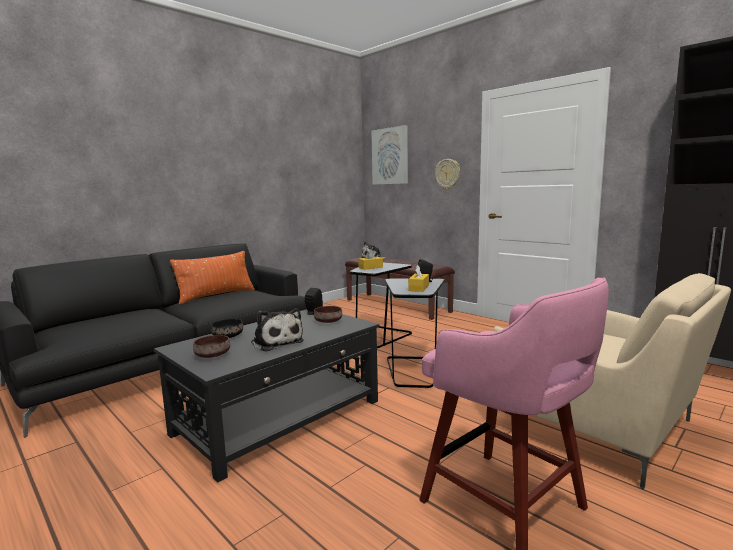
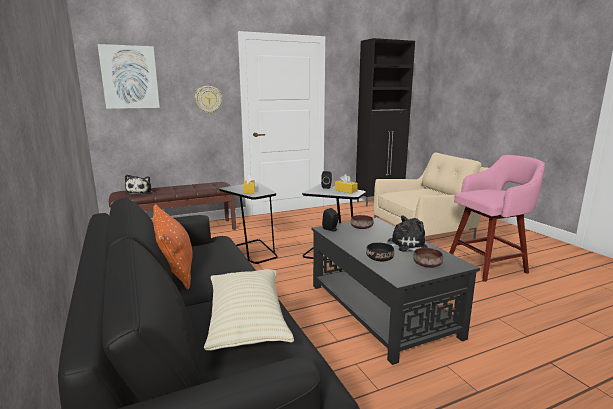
camera: 70 degrees left, 5 degrees up
none -> beige pillow [204,269,294,351]

